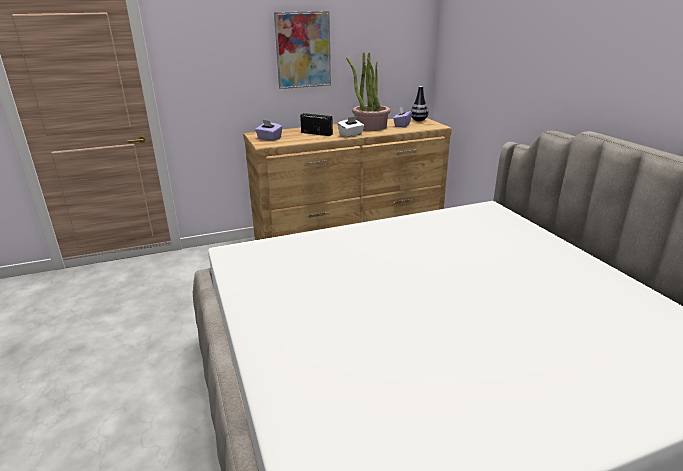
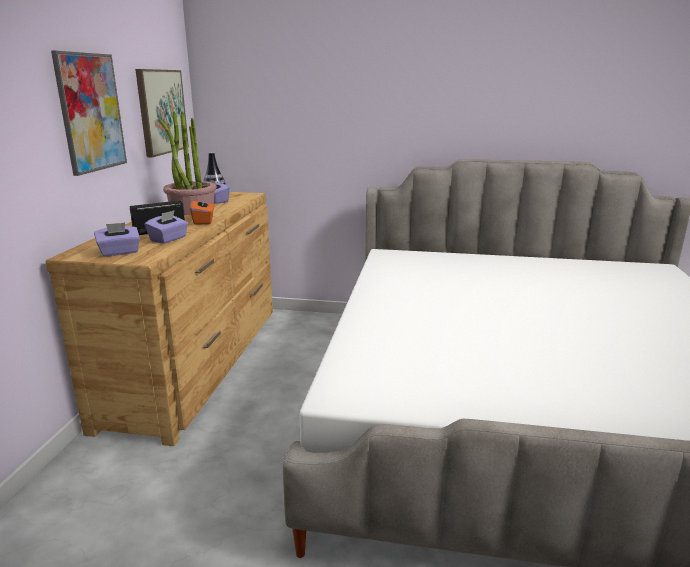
camera: 60 degrees left, 5 degrees down
white tissue box [337,116,364,137] -> orange tissue box [190,196,214,225]
none -> picture [135,69,189,157]
none -> purple tissue box [145,210,188,244]

